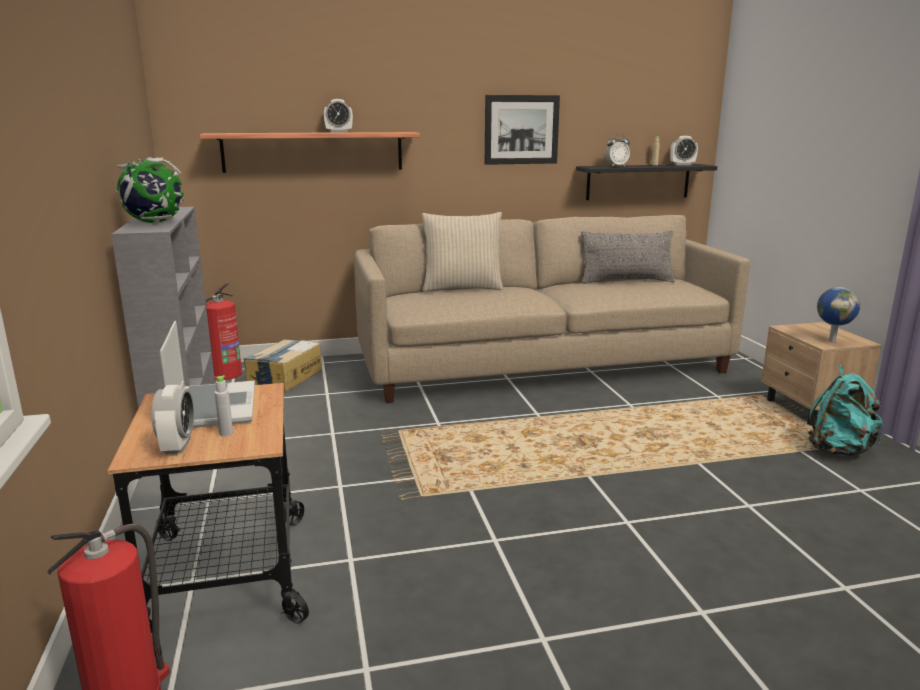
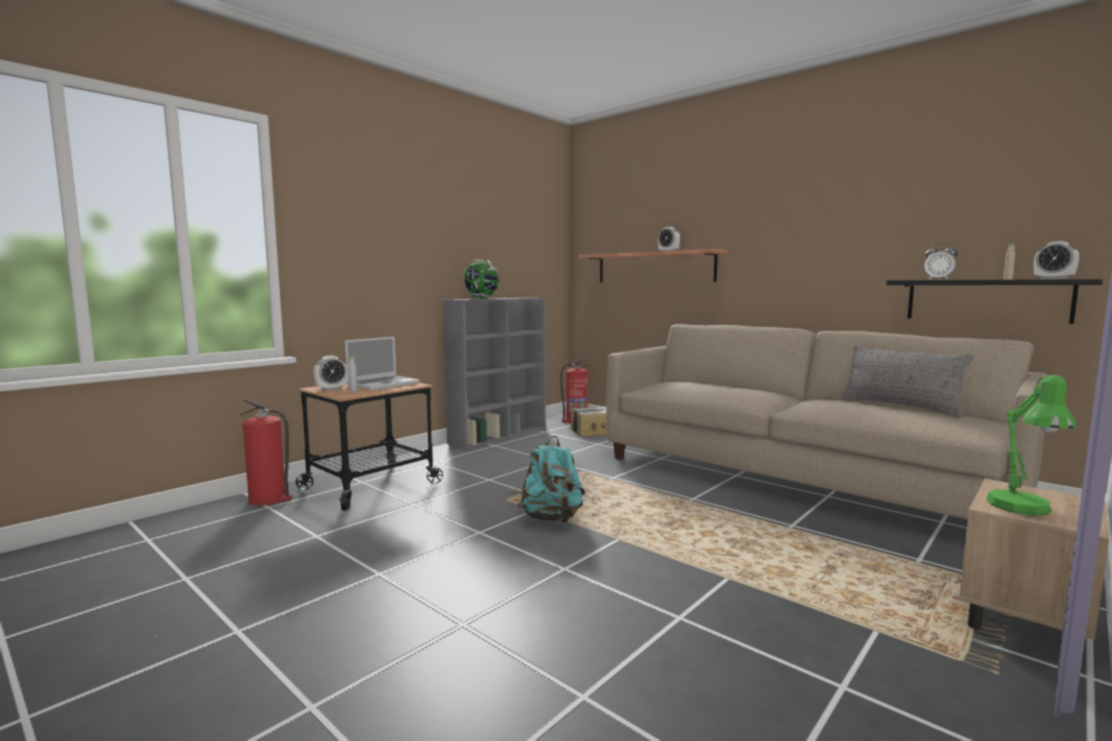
camera: 55 degrees right, 10 degrees down
beige pillow [422,212,504,292] -> none
picture [485,95,560,165] -> none
turquoise backpack [808,365,883,456] -> turquoise backpack moved to [518,436,585,523]
globe [817,287,860,343] -> green table lamp [986,375,1076,516]

